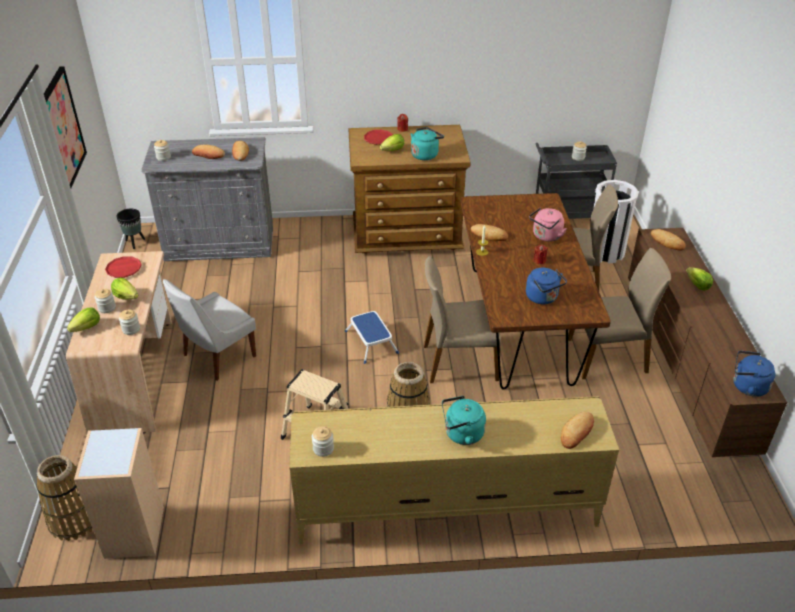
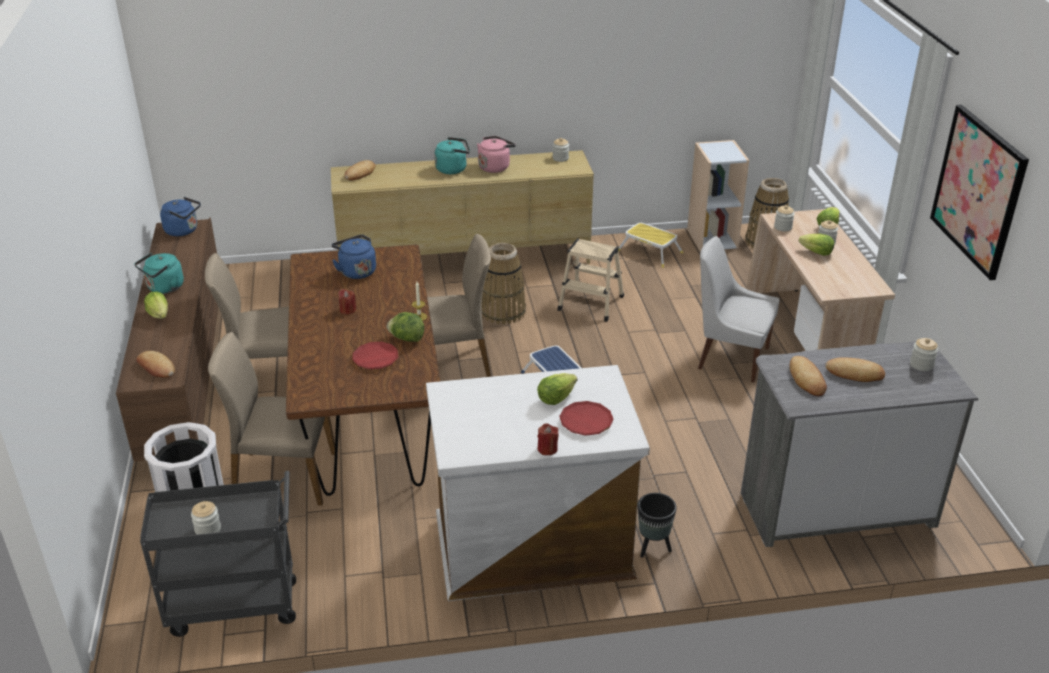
camera: 175 degrees right, 5 degrees down
red plate [105,256,142,278] -> red plate moved to [352,342,398,369]
black planter [116,209,145,249] -> black planter moved to [638,493,677,558]
white chair [163,279,256,381] -> white chair turned 105 degrees counterclockwise [698,236,779,382]
brown dresser [348,125,471,253] -> white dresser [426,365,650,601]
turquoise kettle [411,127,444,160] -> turquoise kettle moved to [134,253,184,294]
bread [471,224,508,241] -> lettuce [387,312,424,342]
pink kettle [529,207,566,242] -> pink kettle moved to [477,136,516,173]
none -> yellow step ladder [618,222,683,268]

